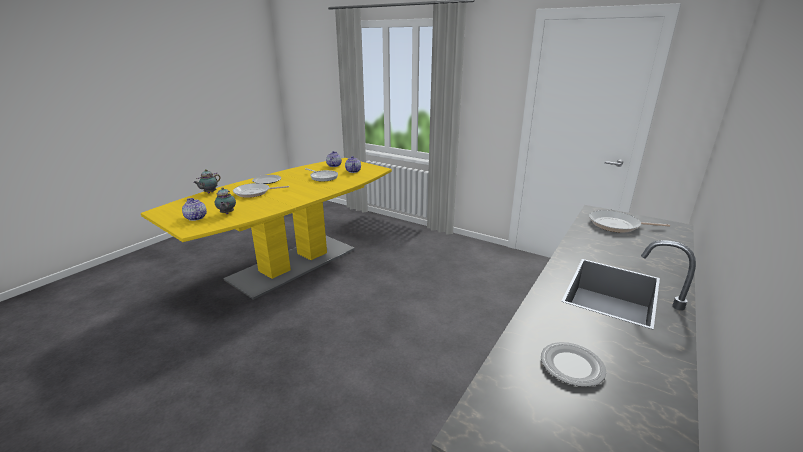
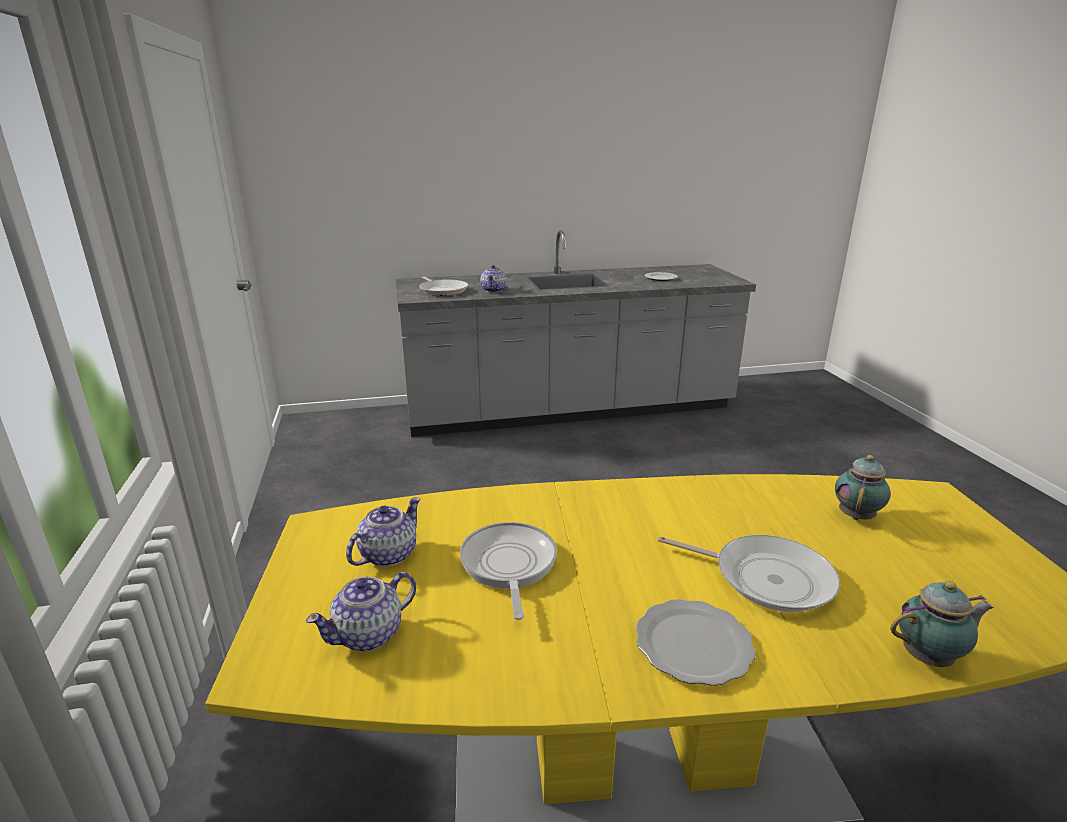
camera: 135 degrees left, 0 degrees up
teapot [182,198,207,221] -> teapot moved to [480,265,506,293]

